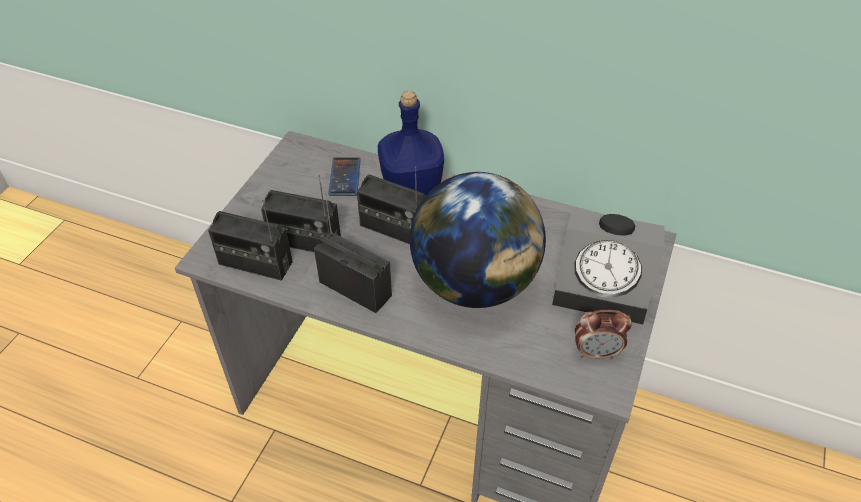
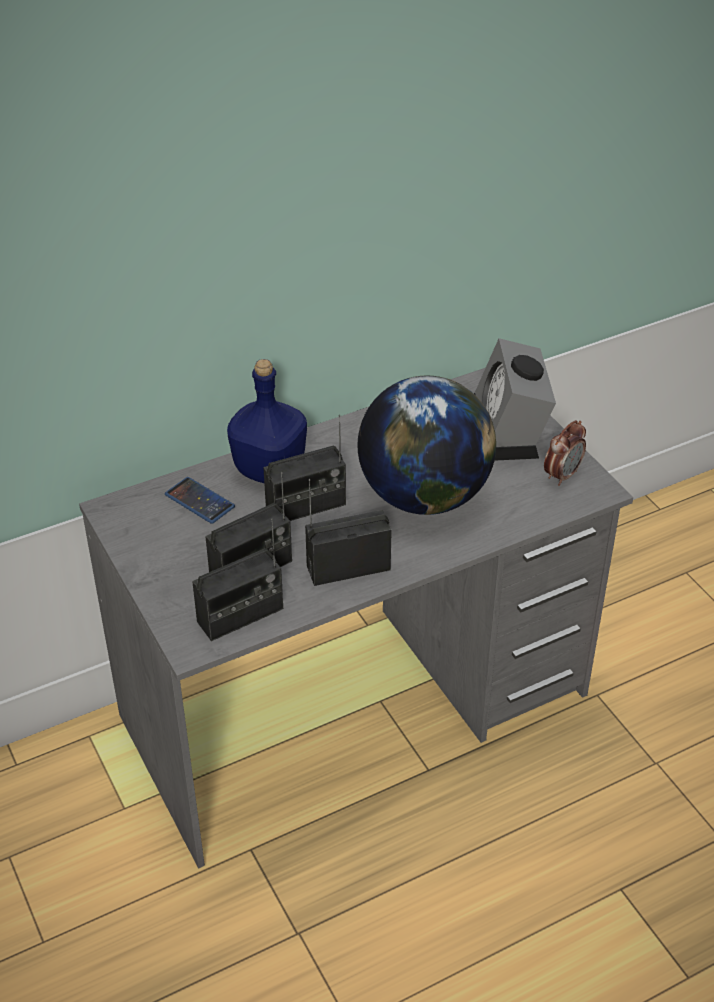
camera: 50 degrees left, 5 degrees down
alarm clock [552,208,664,324] -> alarm clock turned 120 degrees clockwise [474,338,556,461]

